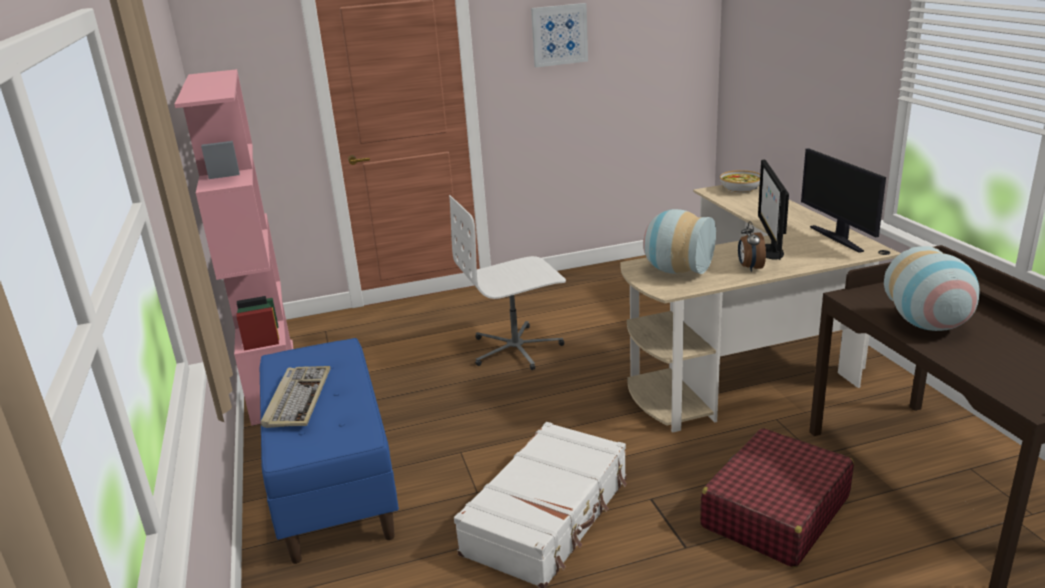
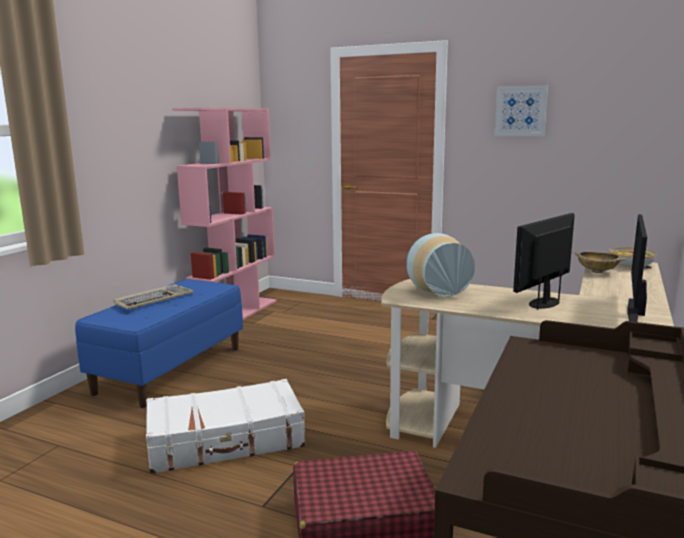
camera: 40 degrees right, 10 degrees down
white office chair [449,195,566,370] -> none
alarm clock [738,221,766,272] -> none
vase [884,246,980,331] -> none
none -> beige bowl [574,252,626,273]

